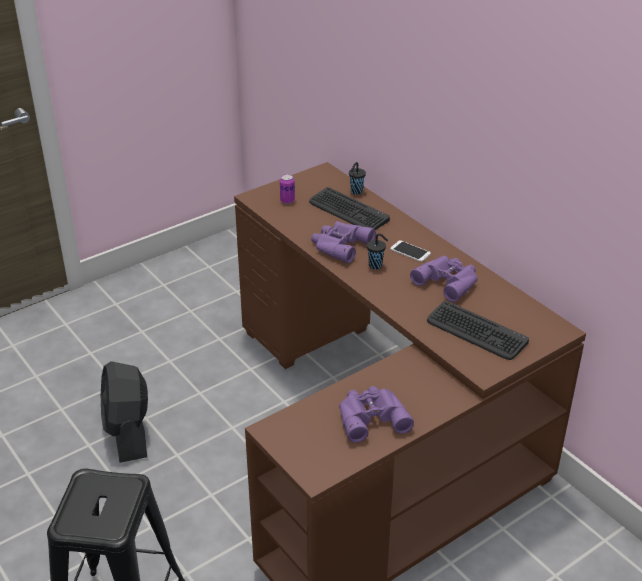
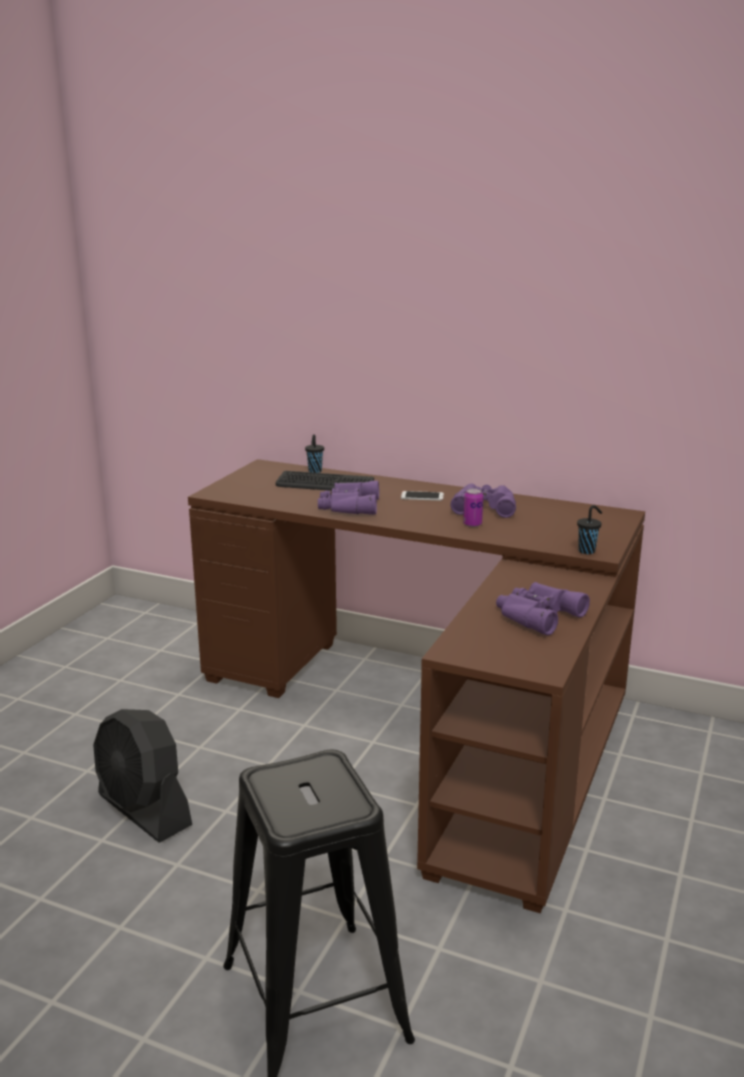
camera: 30 degrees left, 15 degrees down
can [280,174,295,204] -> can moved to [463,488,483,527]
black cup [367,233,388,269] -> black cup moved to [577,505,602,554]
keyboard [427,301,529,360] -> none

